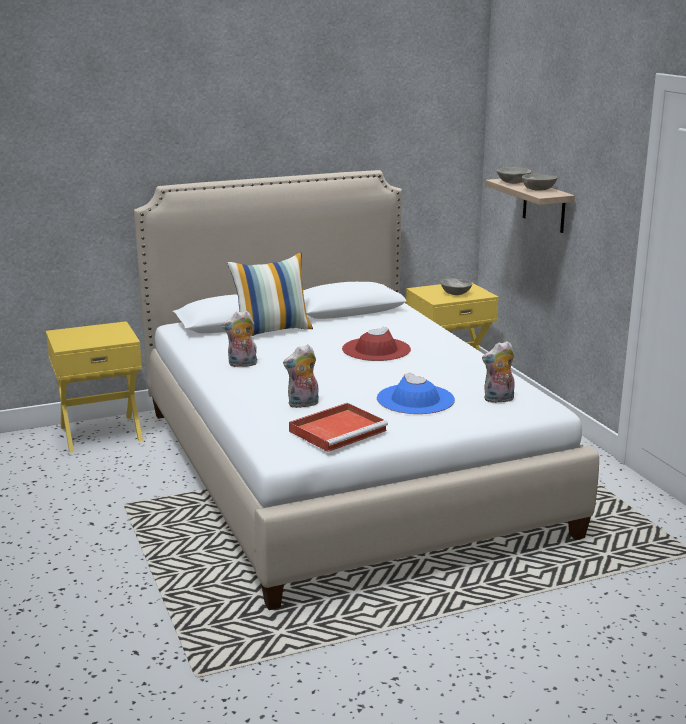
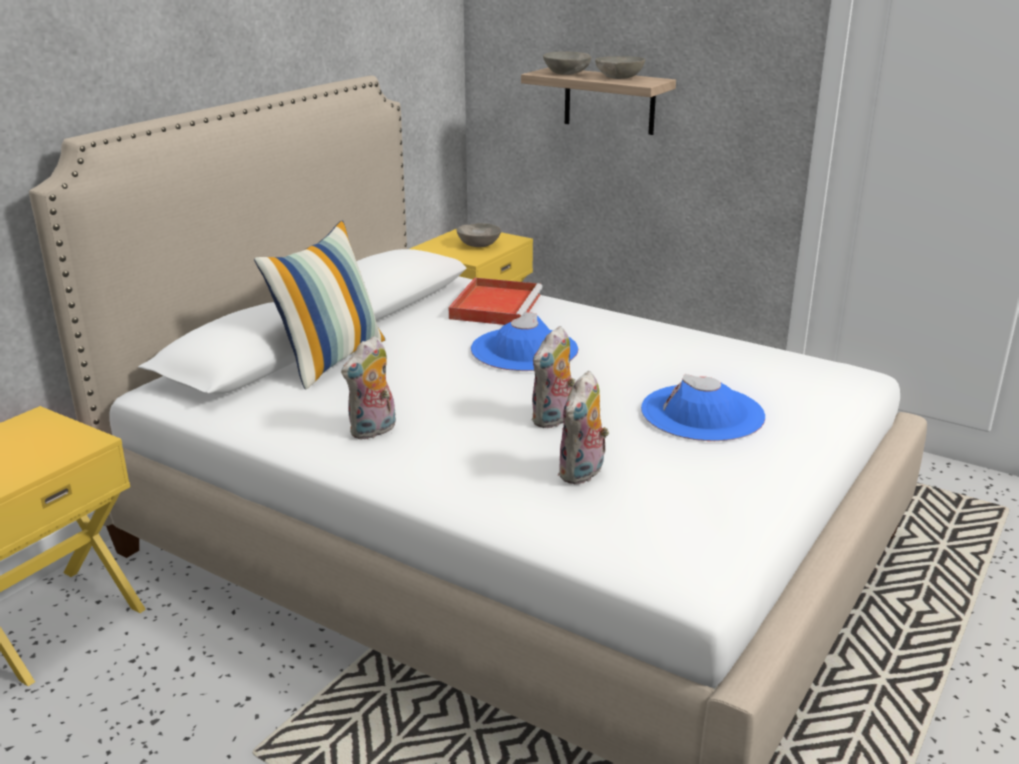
camera: 35 degrees left, 5 degrees up
red tray [289,403,388,452] -> red tray moved to [449,278,543,325]
red hat [342,327,411,361] -> blue hat [471,312,578,371]
plush toy [482,341,515,403] -> plush toy moved to [531,326,575,428]

